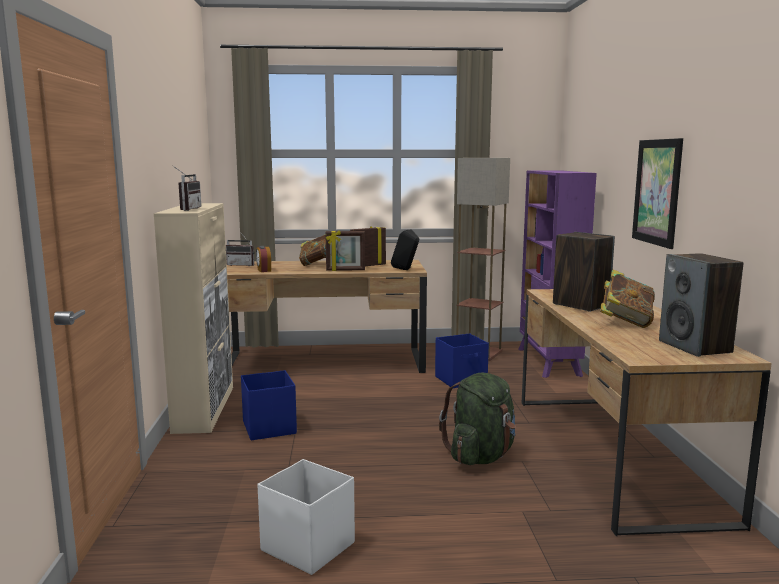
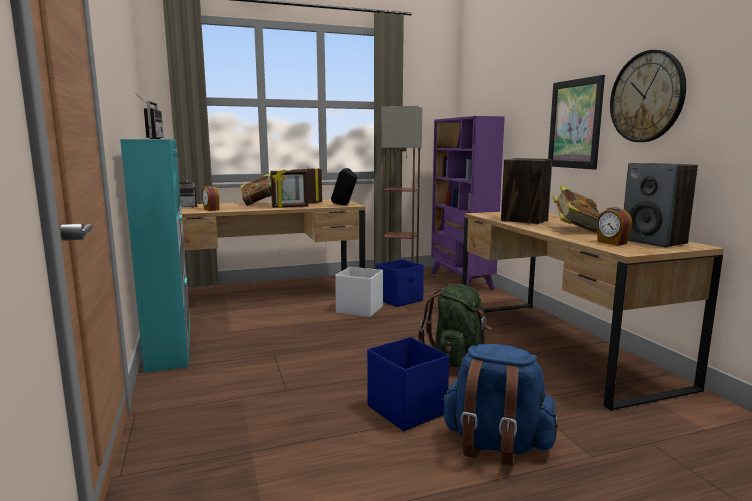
camera: 15 degrees left, 0 degrees up
beige cabinet [154,203,233,434] -> turquoise cabinet [120,139,190,373]
blue storage box [241,370,297,440] -> blue storage box moved to [367,337,449,431]
white storage box [257,459,355,575] -> white storage box moved to [335,267,383,317]
none -> blue backpack [442,344,558,466]
none -> alarm clock [596,207,632,246]
none -> wall clock [610,50,686,142]

